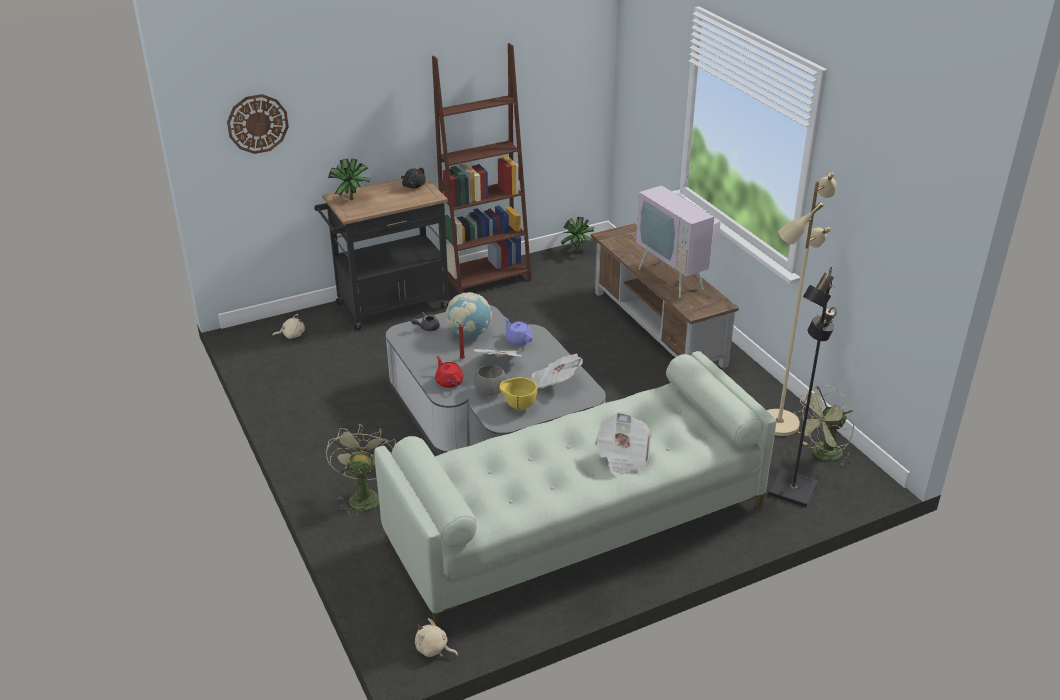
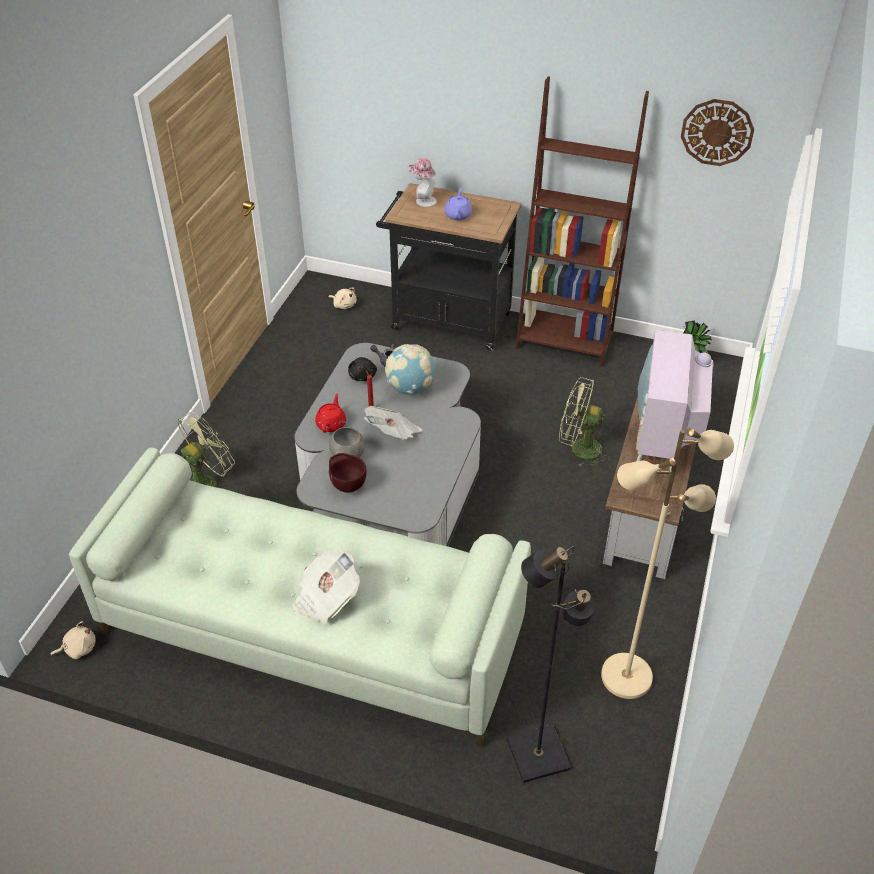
camera: 45 degrees right, 10 degrees up
wall clock [227,94,289,154] -> wall clock moved to [681,99,754,166]
potted plant [328,159,370,200] -> hat [408,158,437,207]
black plush toy [401,168,426,188] -> black plush toy moved to [348,357,377,381]
beige plush toy [415,618,458,657] -> beige plush toy turned 90 degrees clockwise [50,621,96,659]
yellow bowl [500,377,537,410] -> brown bowl [329,453,366,493]
purple teapot [504,317,532,345] -> purple teapot moved to [444,188,472,220]
newspaper [531,354,583,388] -> none
green fan [794,385,854,468] -> green fan moved to [559,377,610,467]

